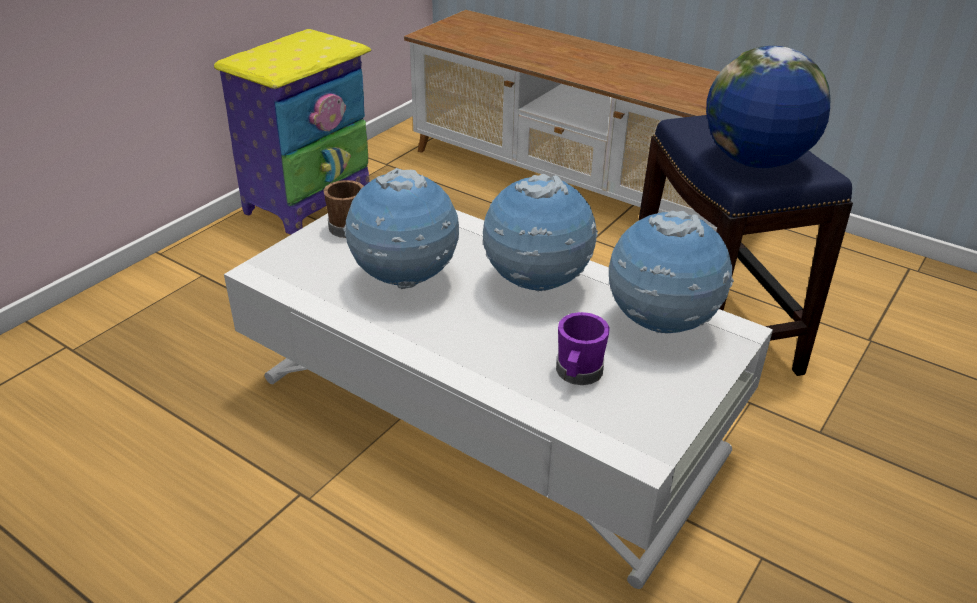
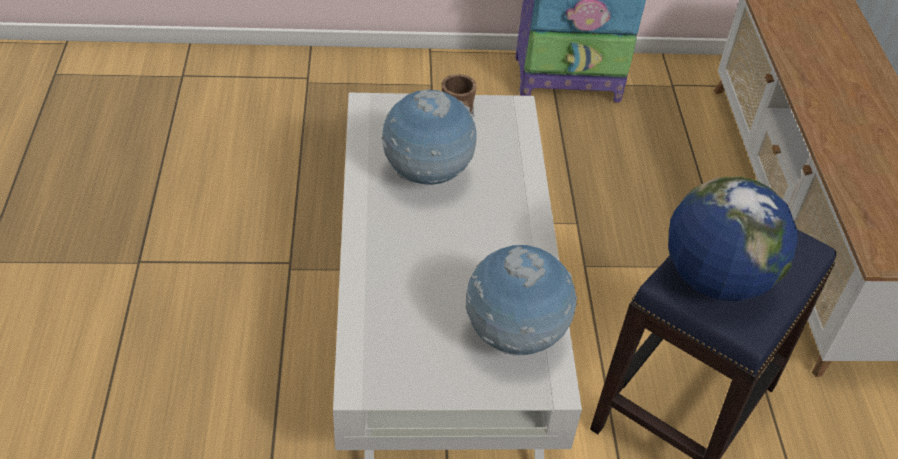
camera: 50 degrees right, 10 degrees up
globe [483,174,598,292] -> none
purple mug [556,312,610,385] -> none

